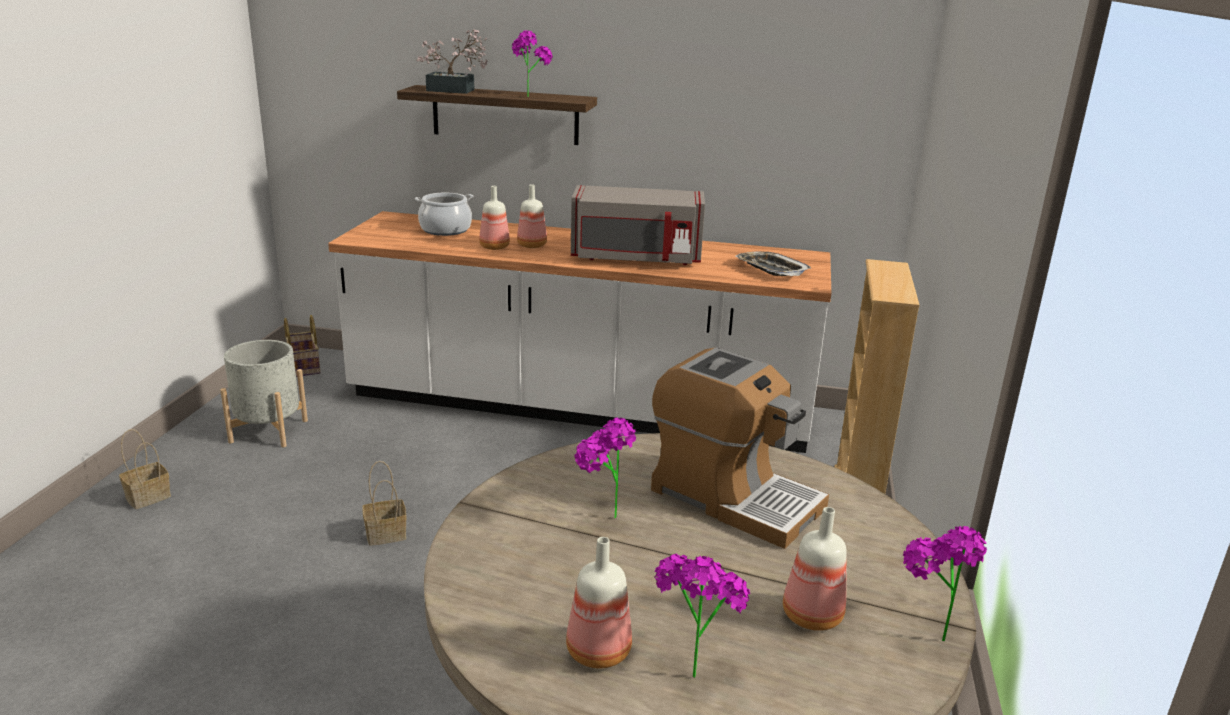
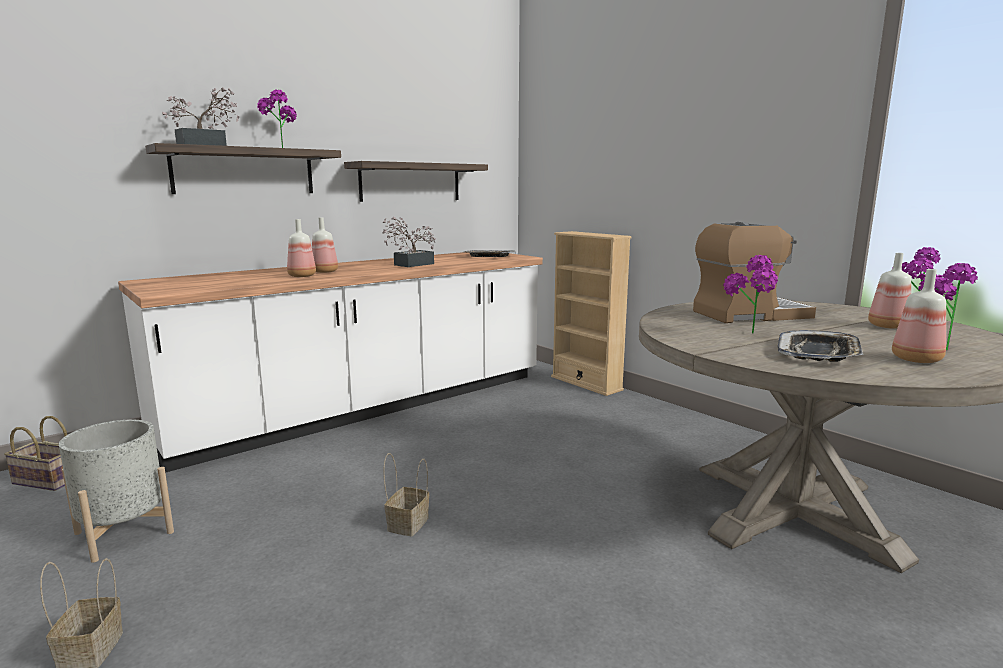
camera: 50 degrees left, 10 degrees down
cooking pot [415,193,473,236] -> none
grey microwave [571,185,705,265] -> potted plant [382,216,436,267]
none -> shelf [344,161,488,202]
none -> tray [777,330,864,362]

